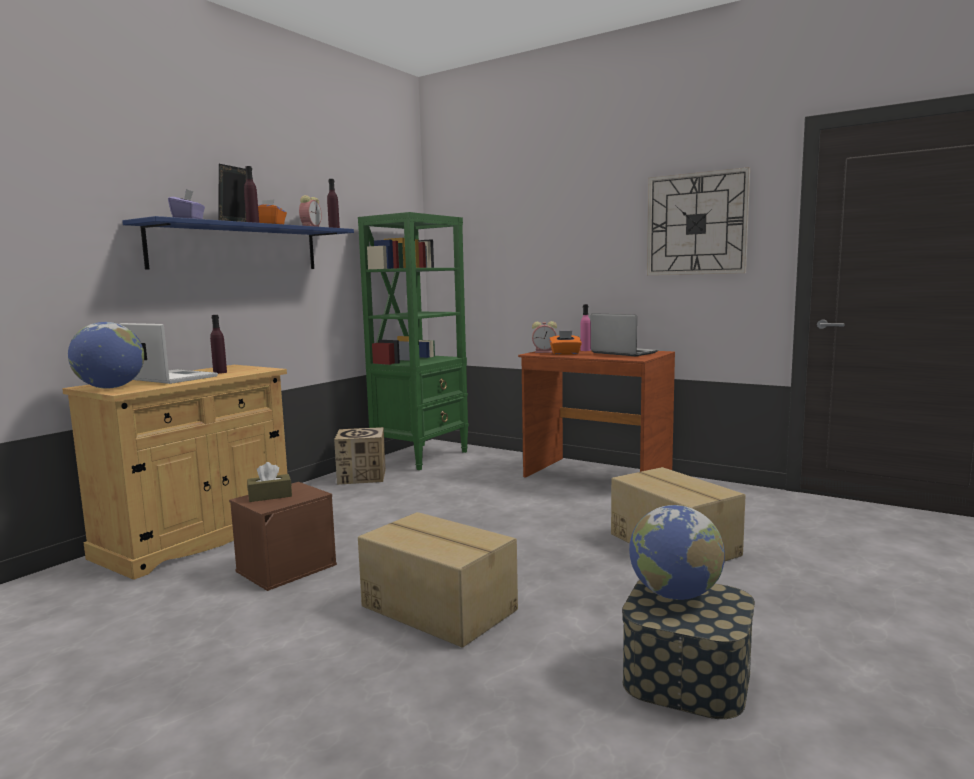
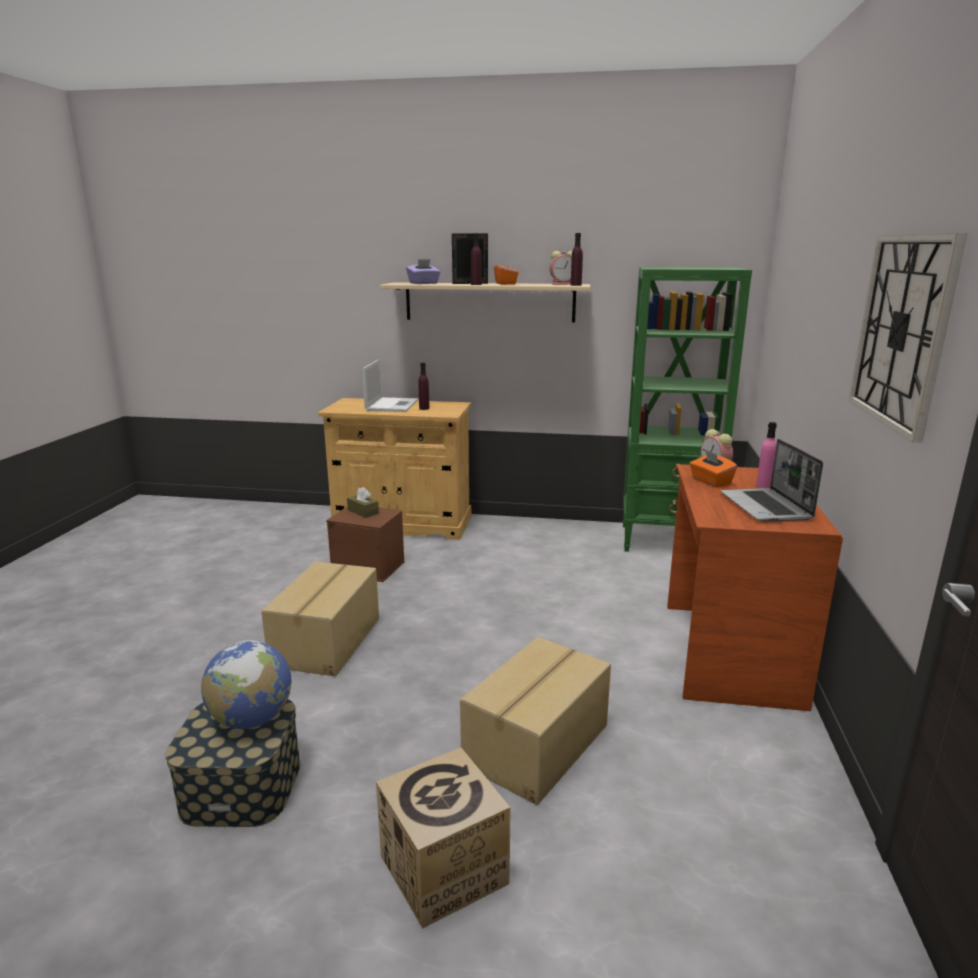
camera: 65 degrees right, 10 degrees up
globe [68,322,144,389] -> none
blue shelf [122,216,354,269] -> beige shelf [380,282,591,323]
cardboard box [334,427,386,485] -> cardboard box moved to [376,748,511,929]
laptop [591,313,659,356] -> laptop turned 150 degrees clockwise [720,439,823,522]

